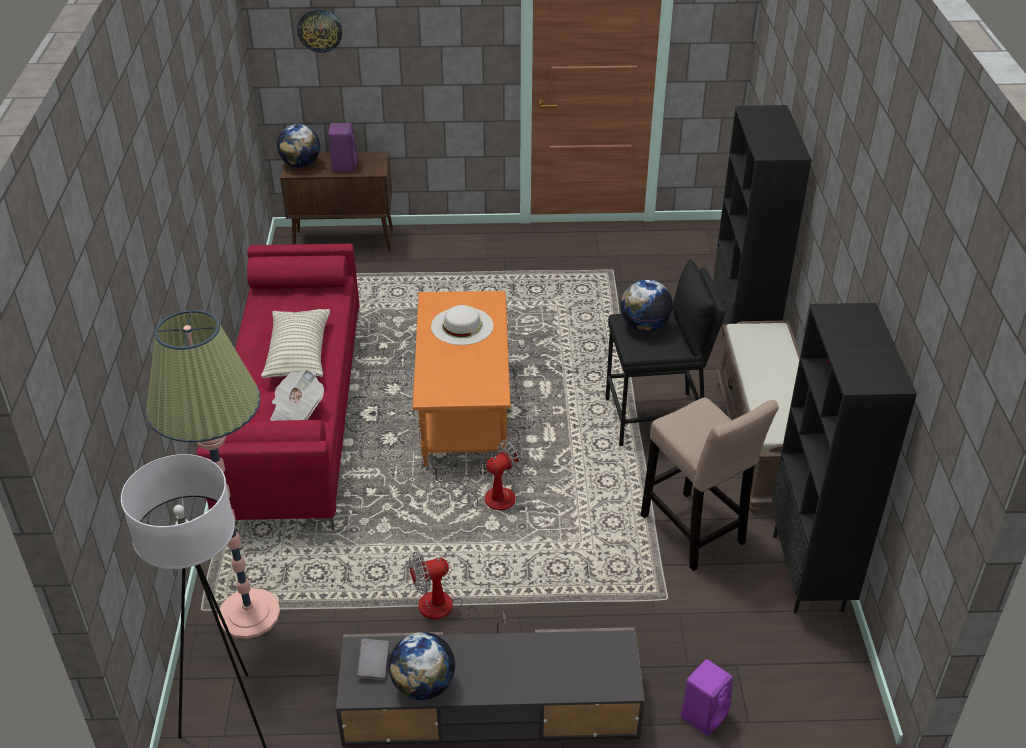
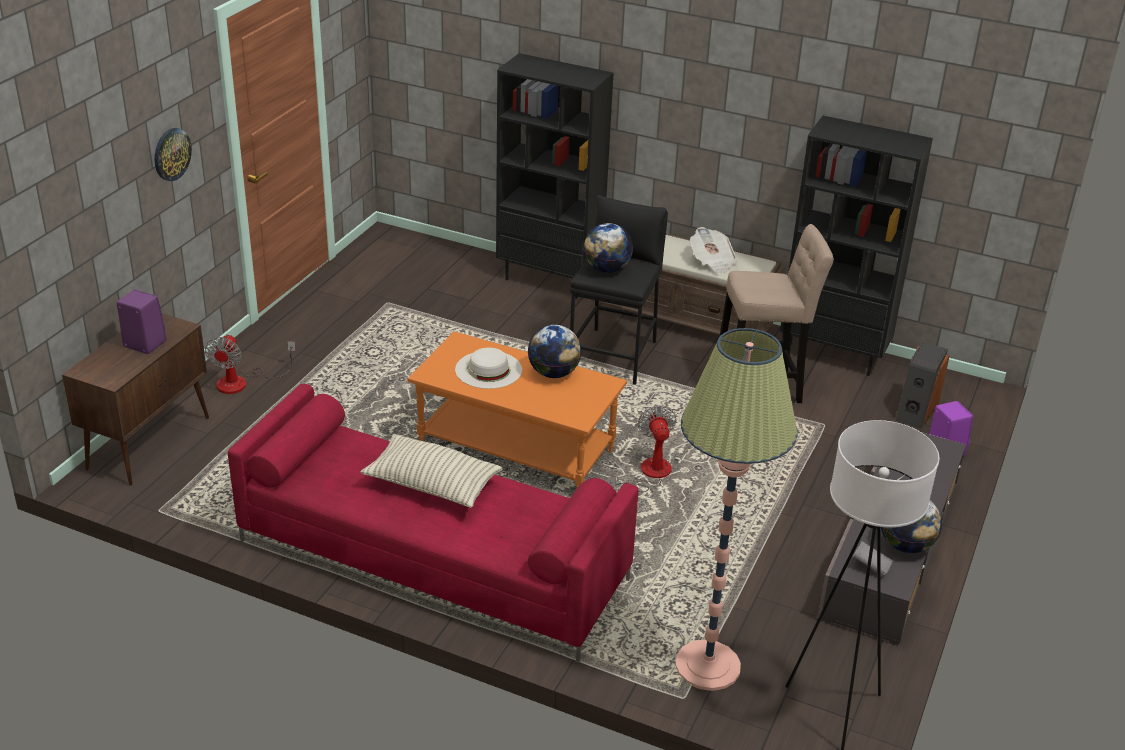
camera: 65 degrees left, 5 degrees down
newspaper [270,369,324,421] -> newspaper moved to [690,227,737,275]
globe [277,124,320,167] -> globe moved to [528,325,581,378]
wall clock [297,9,342,53] -> wall clock moved to [155,128,192,181]
fan [409,552,506,634] -> fan moved to [205,334,296,394]
none -> speaker [895,342,950,428]

